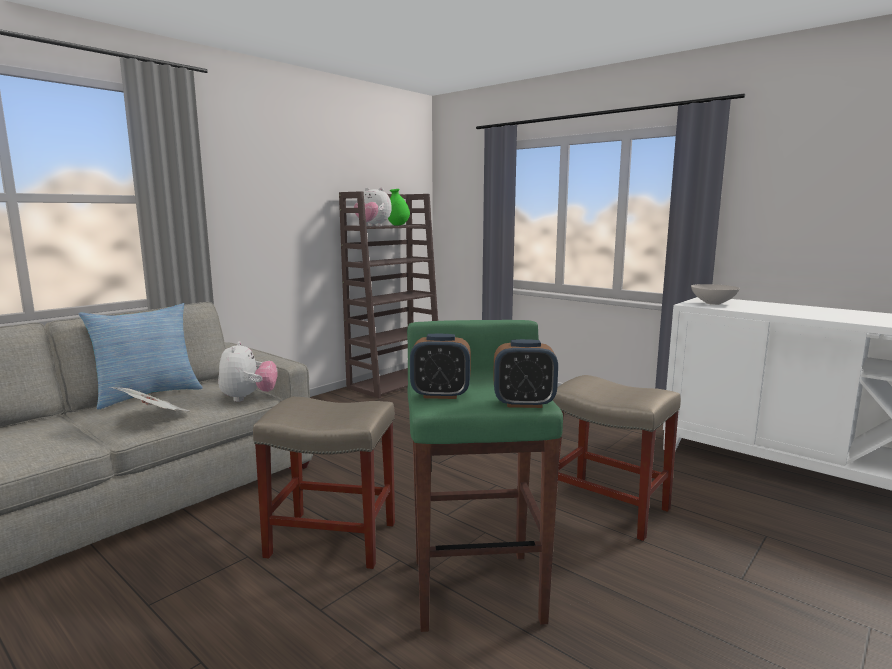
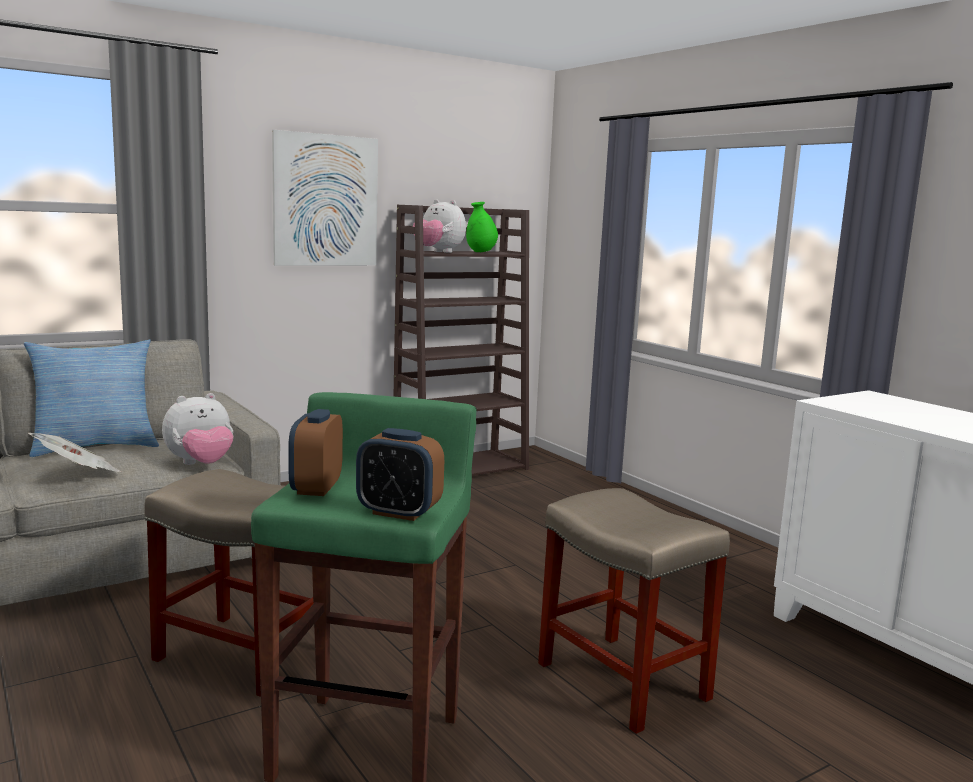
camera: 15 degrees right, 0 degrees up
plush toy [218,341,277,402] -> plush toy turned 45 degrees clockwise [162,393,233,465]
alarm clock [410,334,471,399] -> alarm clock turned 75 degrees clockwise [288,409,343,496]
white bowl [691,284,740,305] -> none
none -> picture [272,130,378,265]

